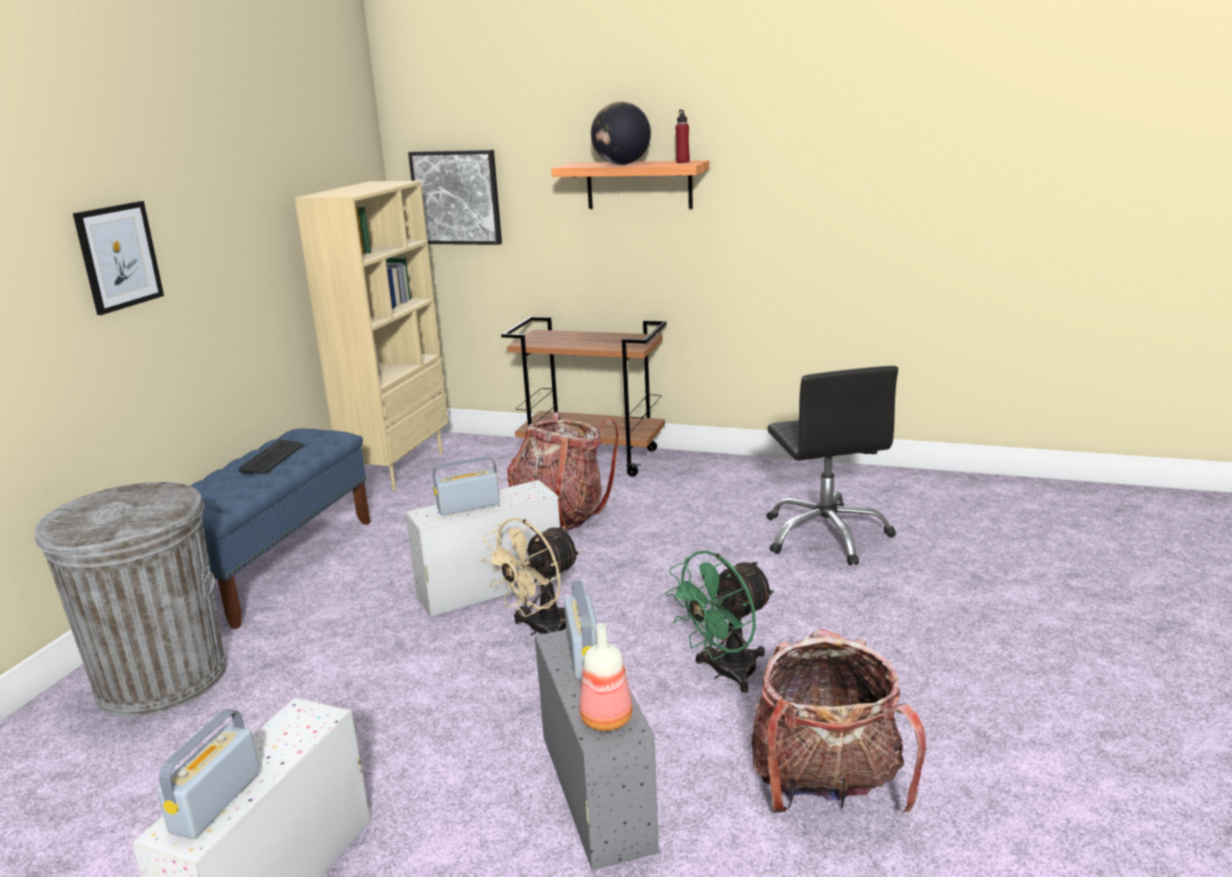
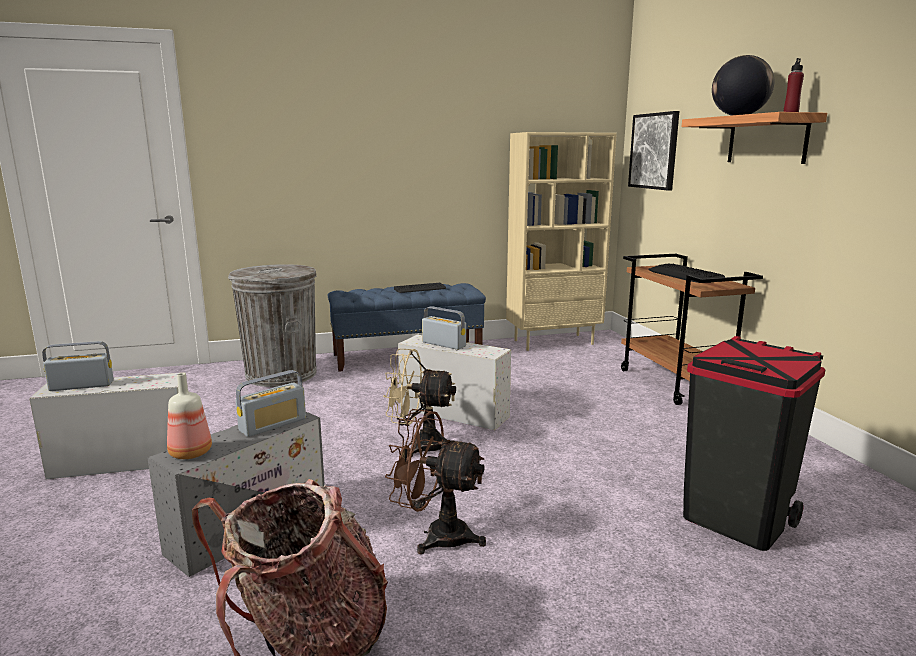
camera: 55 degrees right, 5 degrees down
picture [73,201,164,315] -> none
backpack [507,412,619,532] -> none
green fan [665,550,774,692] -> brown fan [385,409,486,555]
black office chair [767,366,898,566] -> black trash can [683,336,825,551]
none -> keyboard [648,263,725,283]

